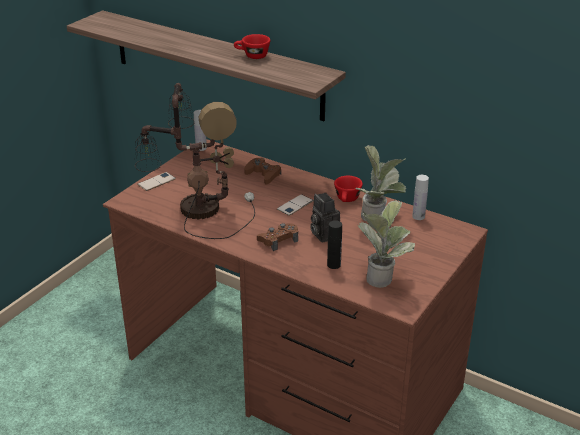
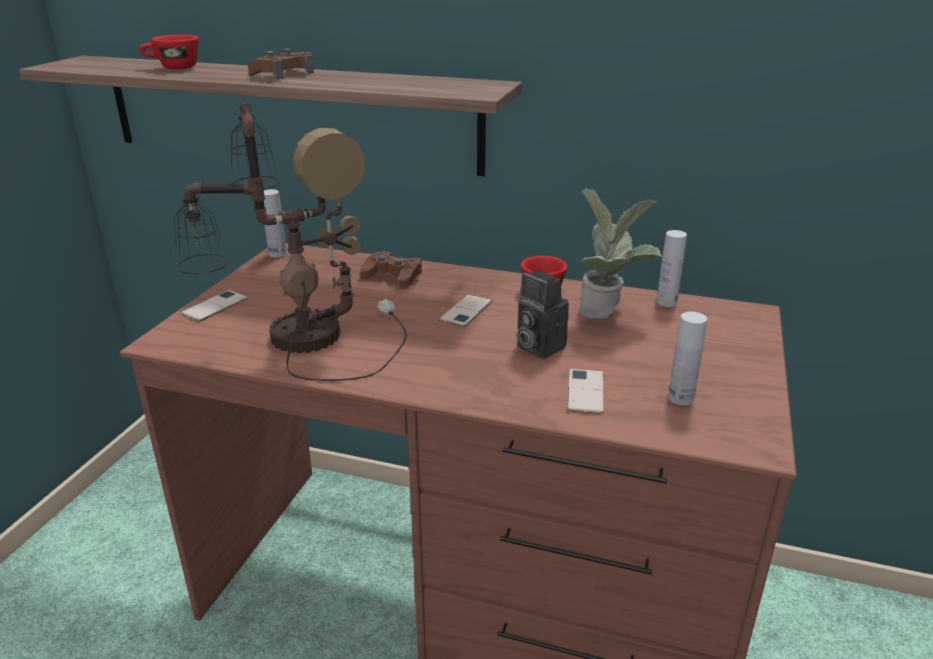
camera: 15 degrees left, 5 degrees down
red cup [234,34,270,59] -> red cup moved to [139,35,199,69]
brown game controller [257,223,298,251] -> brown game controller moved to [248,49,314,80]
black bottle [327,220,342,269] -> phone [567,369,604,414]
potted plant [358,200,415,288] -> white bottle [668,312,707,405]

